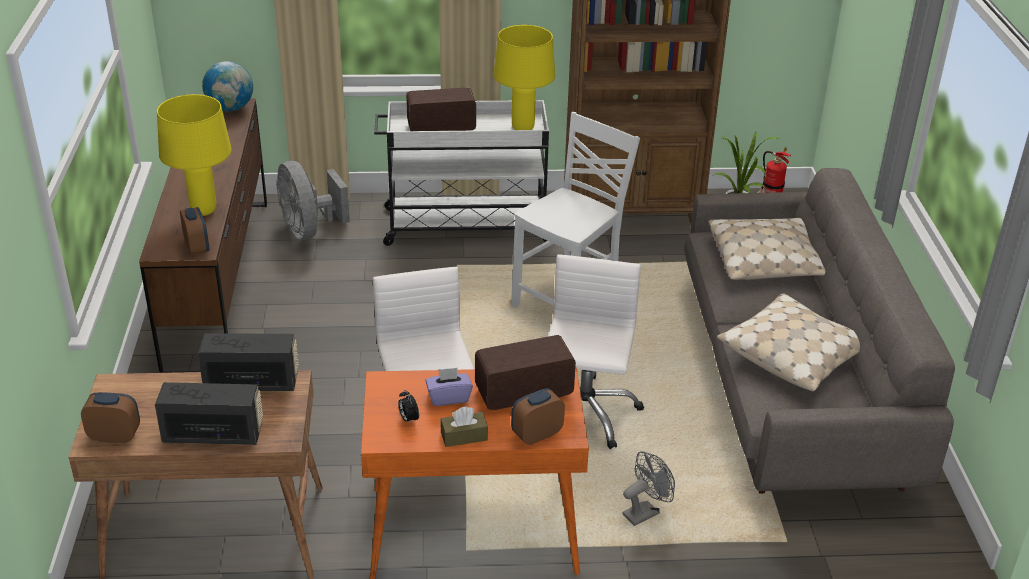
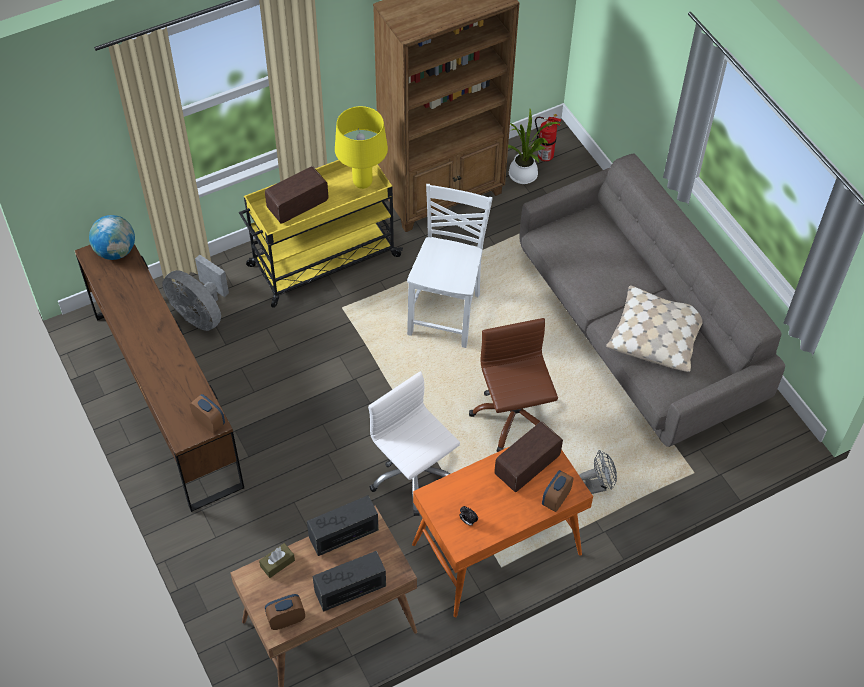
camera: 25 degrees left, 20 degrees up
yellow table lamp [157,94,232,216] -> none
white cart [374,100,549,246] -> yellow cart [239,160,403,308]
purple tissue box [425,368,473,406] -> none
brown tissue box [440,406,488,447] -> brown tissue box moved to [259,543,295,578]
white office chair [548,254,644,449] -> brown office chair [469,318,558,452]
grey fan [622,451,675,526] -> grey fan turned 45 degrees clockwise [579,450,617,494]
beige pillow [709,218,825,280] -> none

